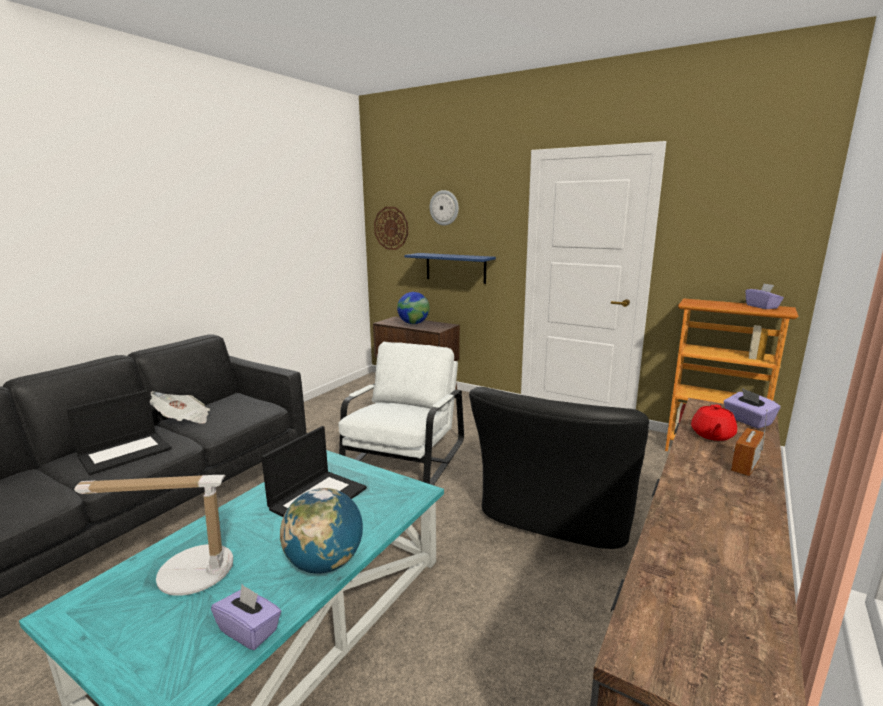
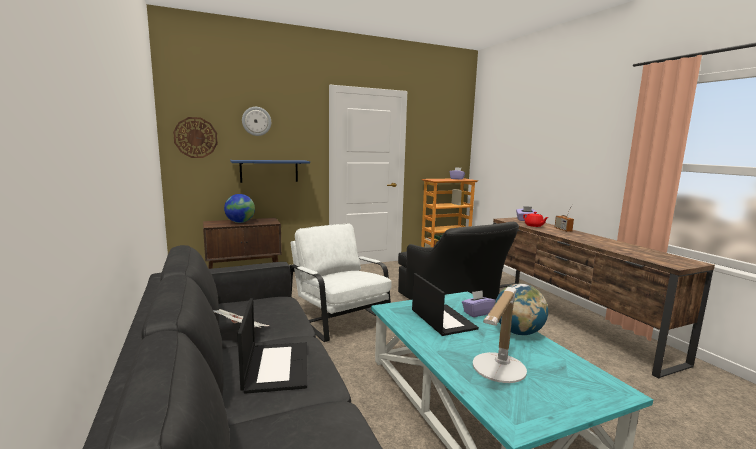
camera: 55 degrees left, 5 degrees down
purple tissue box [211,584,282,650] -> purple tissue box moved to [462,290,495,317]

